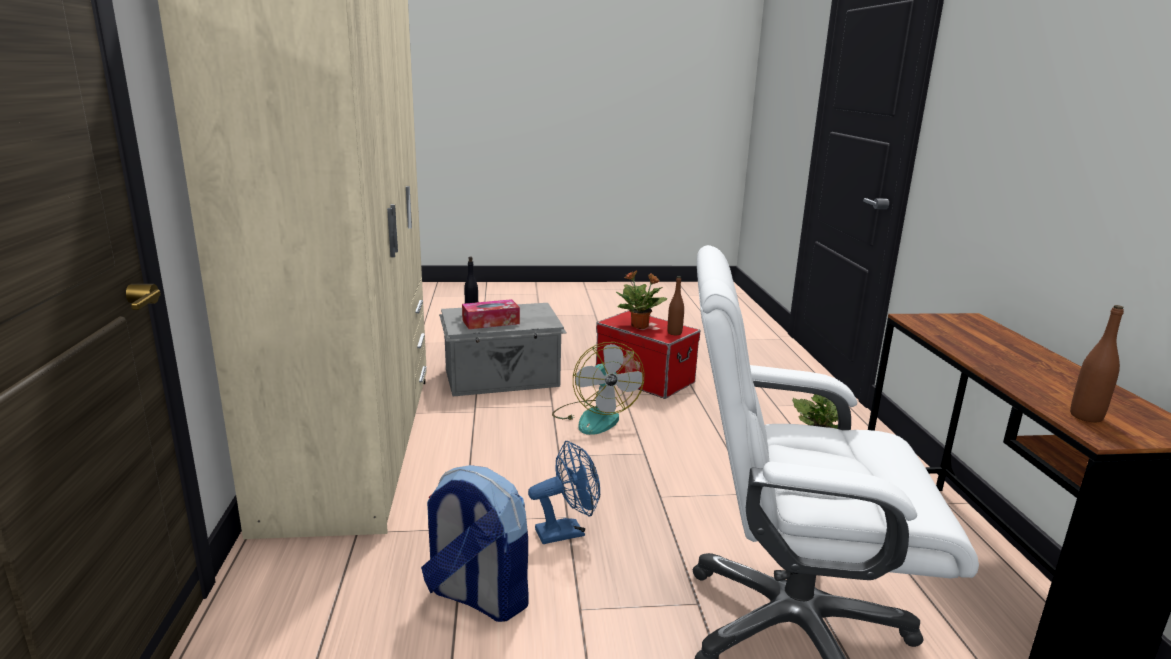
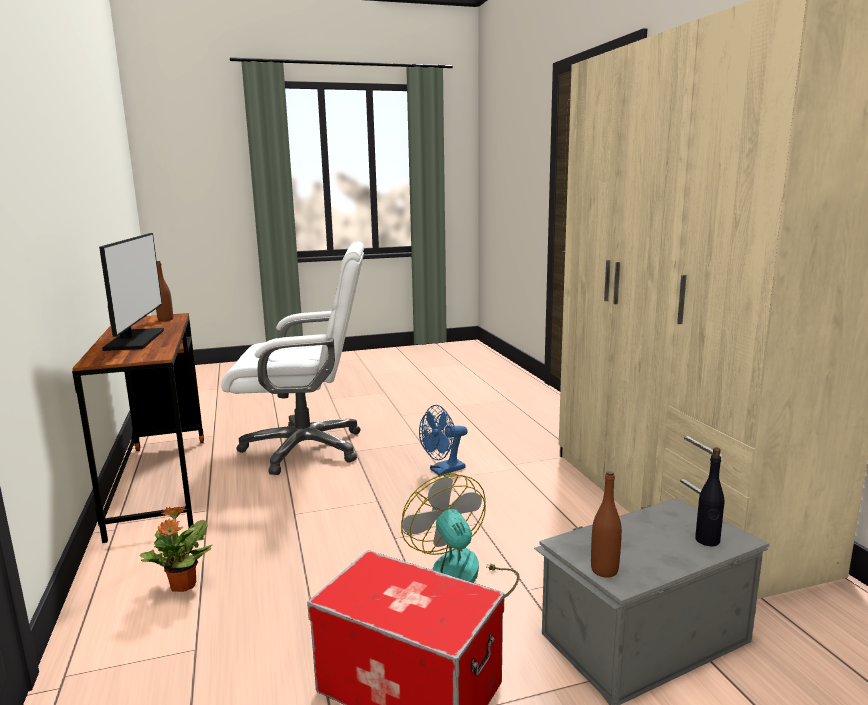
camera: 170 degrees right, 5 degrees down
backpack [421,465,528,622] -> none
tissue box [462,299,520,329] -> none
potted plant [616,270,667,329] -> none
brown bottle [668,276,684,335] -> brown bottle moved to [591,471,622,578]
none -> monitor [99,233,164,351]

